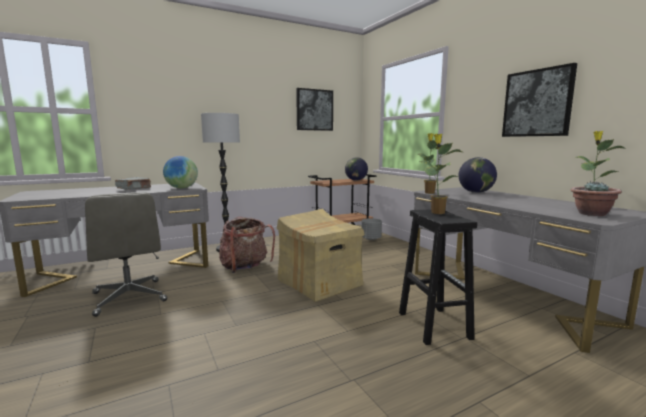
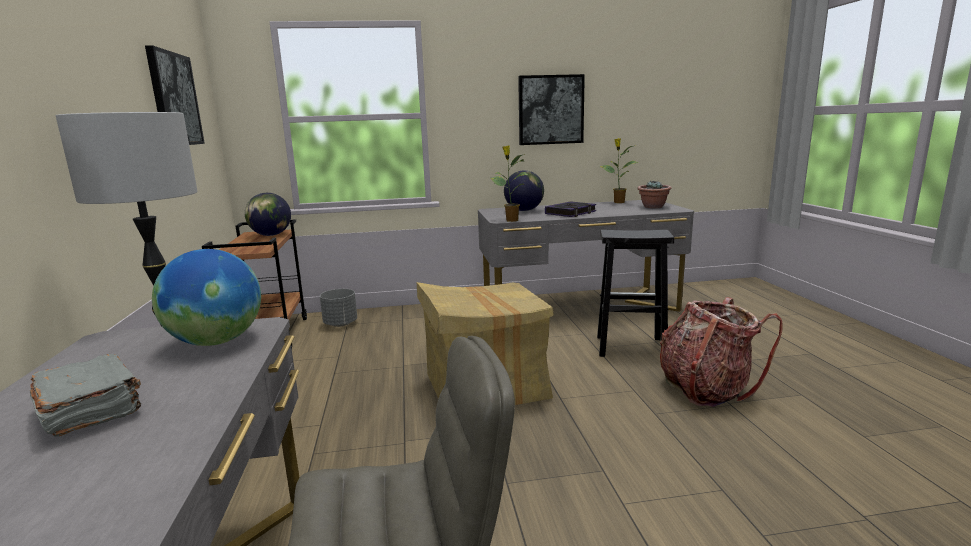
camera: 70 degrees left, 5 degrees up
backpack [219,217,275,273] -> backpack moved to [660,297,783,407]
potted plant [419,134,462,214] -> none
none -> book [545,201,596,217]

